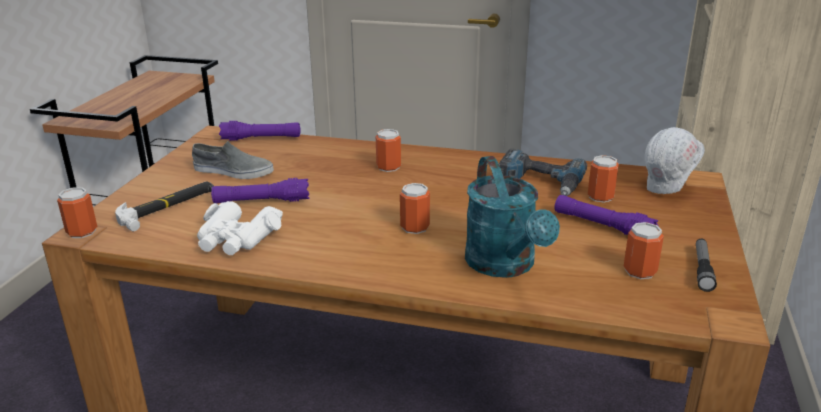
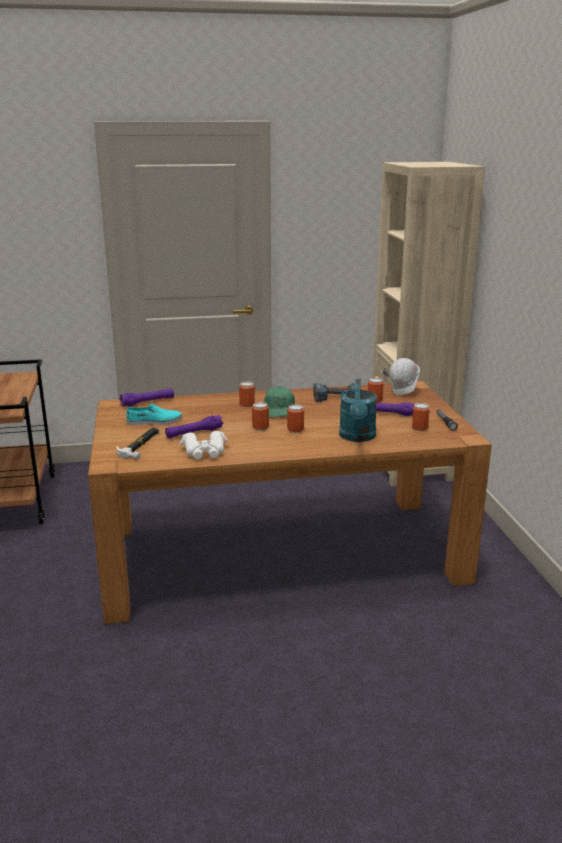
camera: 25 degrees left, 5 degrees down
can [57,187,97,238] -> can moved to [252,402,269,431]
grey shoe [192,141,274,179] -> turquoise shoe [126,403,182,425]
turquoise watering can [465,156,560,278] -> turquoise watering can turned 45 degrees clockwise [339,379,377,442]
none -> green cap [264,386,295,418]

